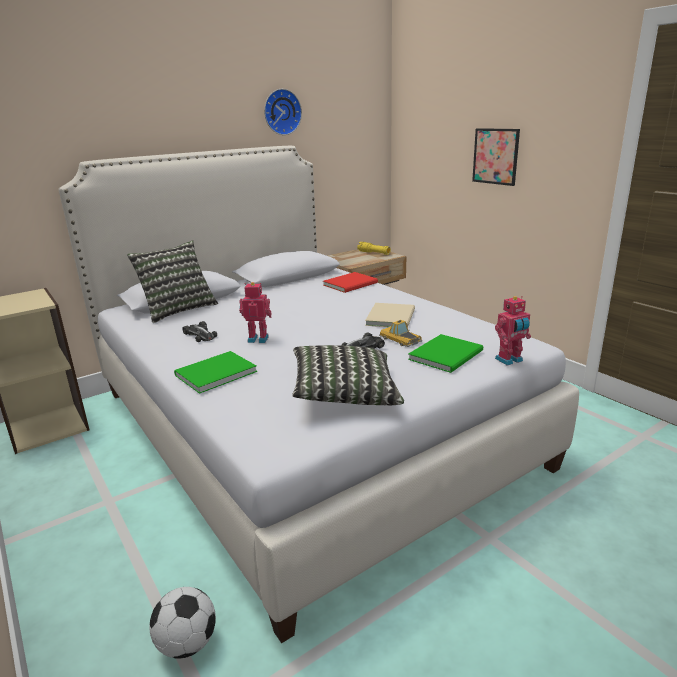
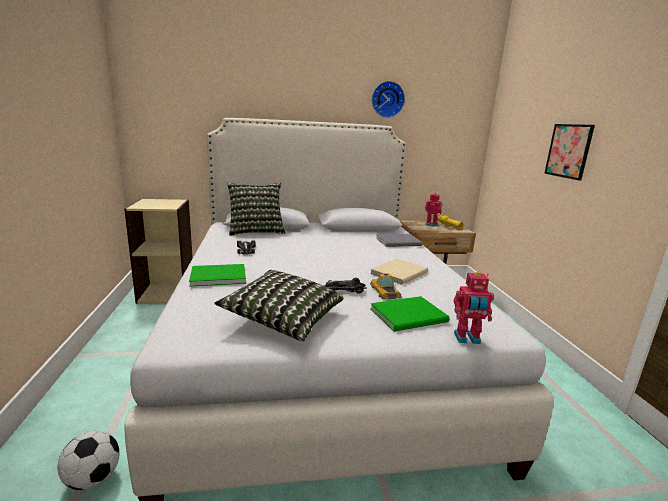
camera: 25 degrees right, 5 degrees down
toy robot [239,282,272,343] -> toy robot moved to [425,193,442,227]
red book [323,272,378,293] -> grey book [376,234,423,247]

